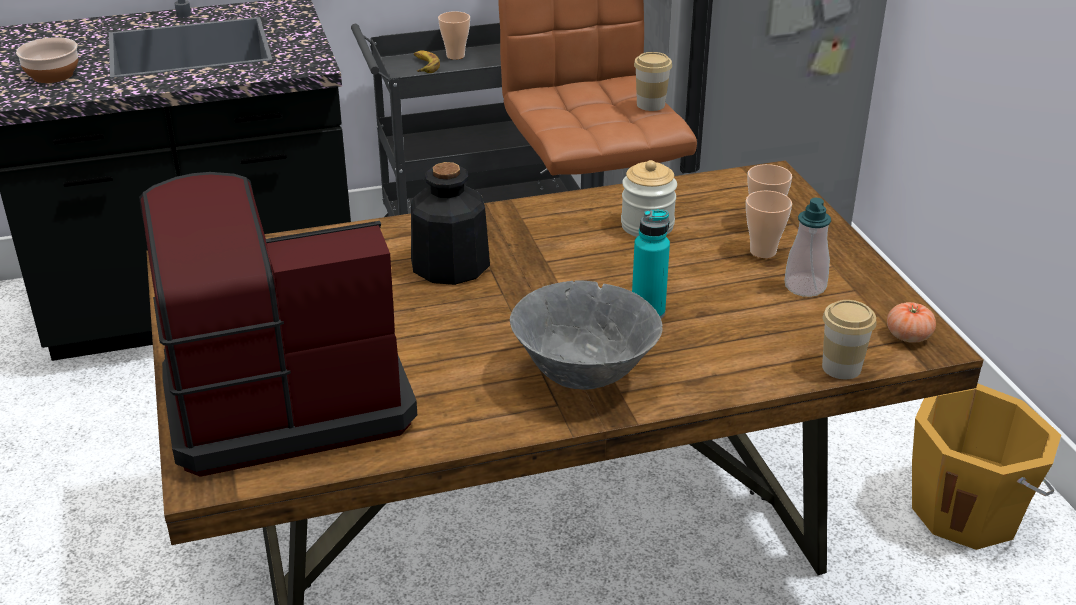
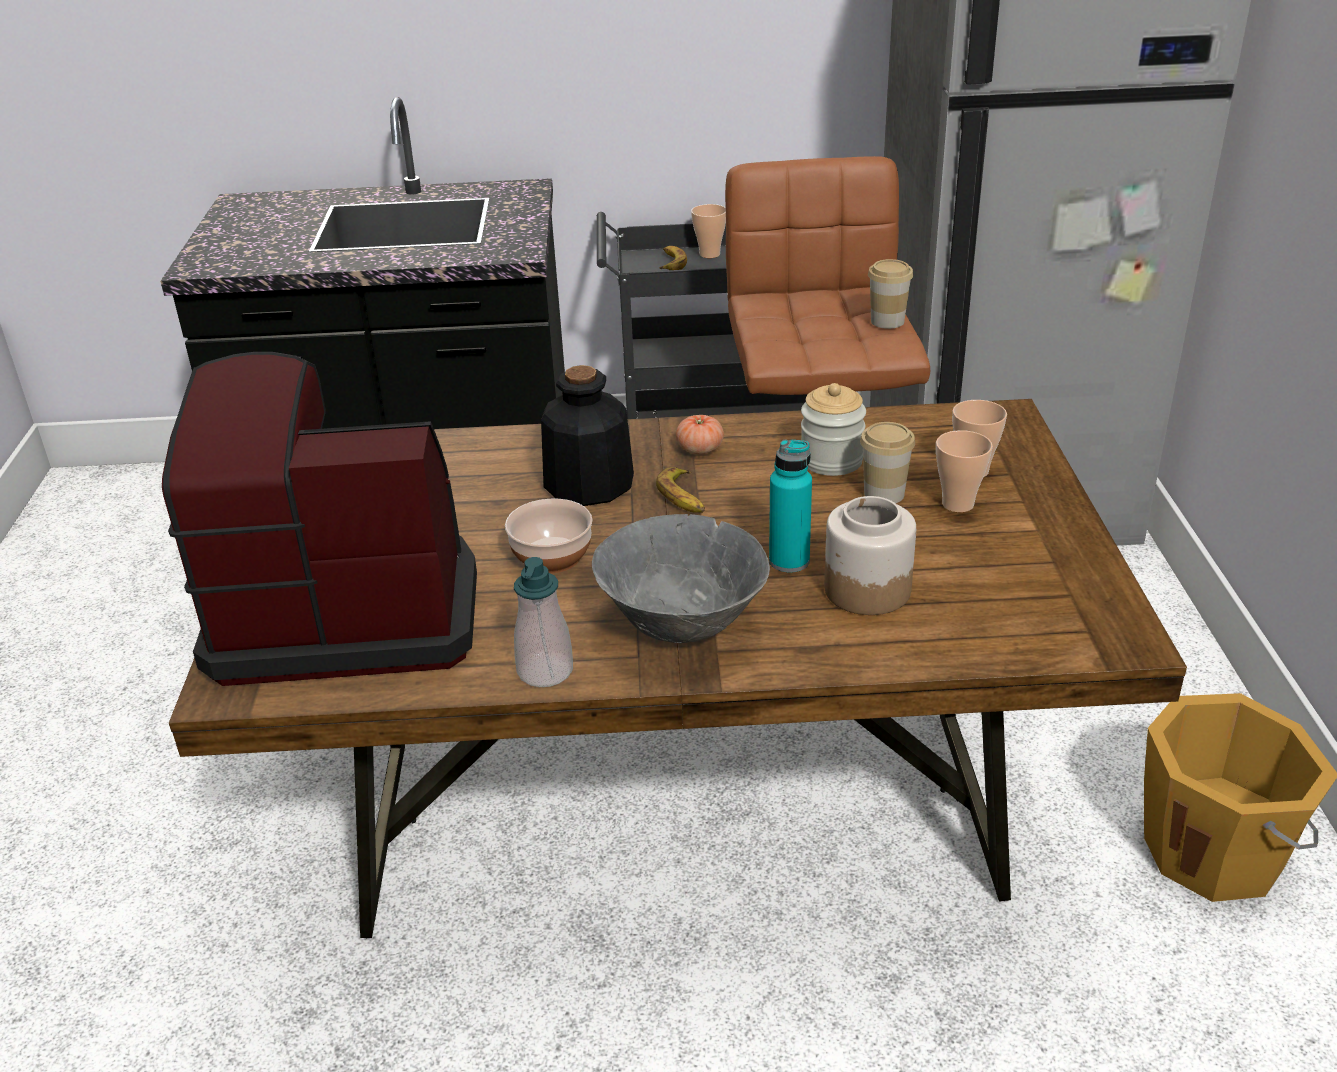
camera: 15 degrees right, 0 degrees up
bowl [16,37,78,83] -> bowl moved to [505,499,593,574]
soap dispenser [784,198,831,297] -> soap dispenser moved to [514,557,573,687]
cup [822,300,876,379] -> cup moved to [860,422,915,503]
tomato [887,302,936,343] -> tomato moved to [676,415,724,454]
none -> banana [656,467,705,513]
none -> jar [824,496,916,615]

